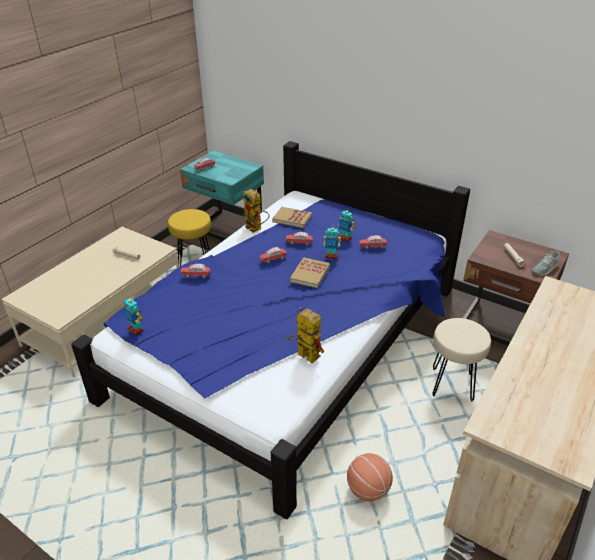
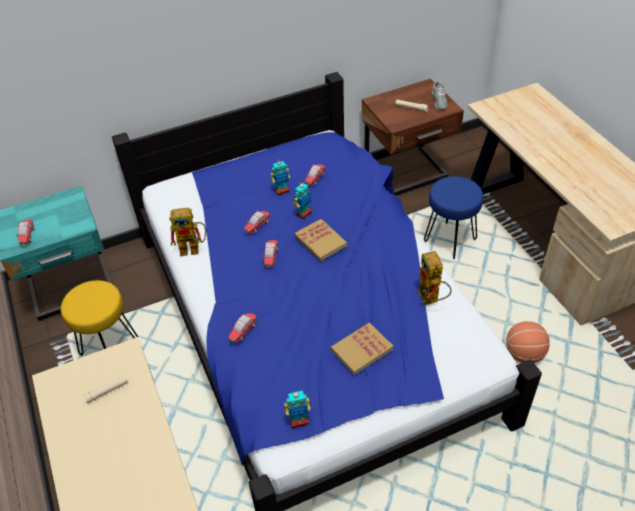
camera: 55 degrees left, 10 degrees up
book [272,207,312,228] -> book moved to [331,323,394,376]
toy robot [285,307,324,363] -> toy robot turned 90 degrees counterclockwise [417,251,451,306]
beige stool [433,318,491,402] -> blue stool [424,176,483,259]

